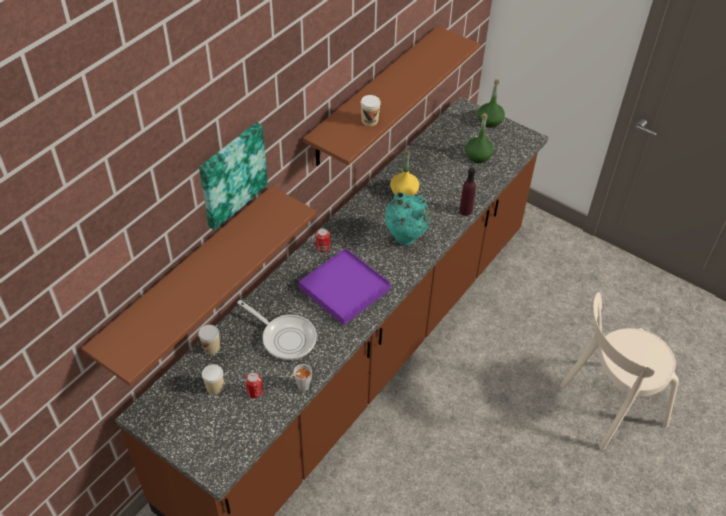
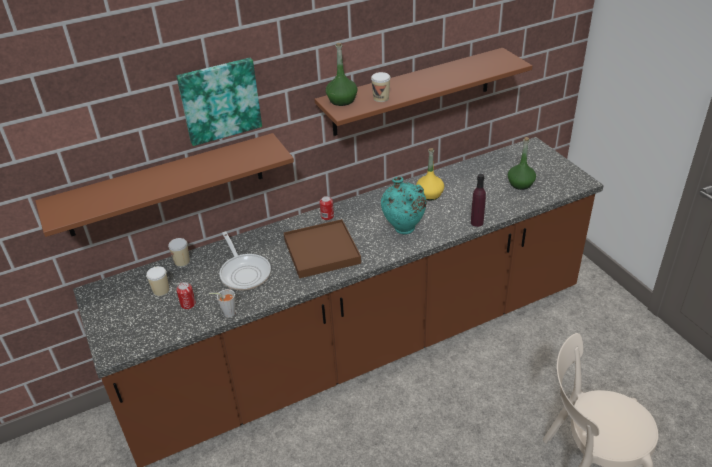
camera: 30 degrees right, 10 degrees down
purple tray [299,248,391,325] -> brown tray [284,219,361,279]
green bottle [478,79,505,128] -> green bottle moved to [326,43,357,106]

